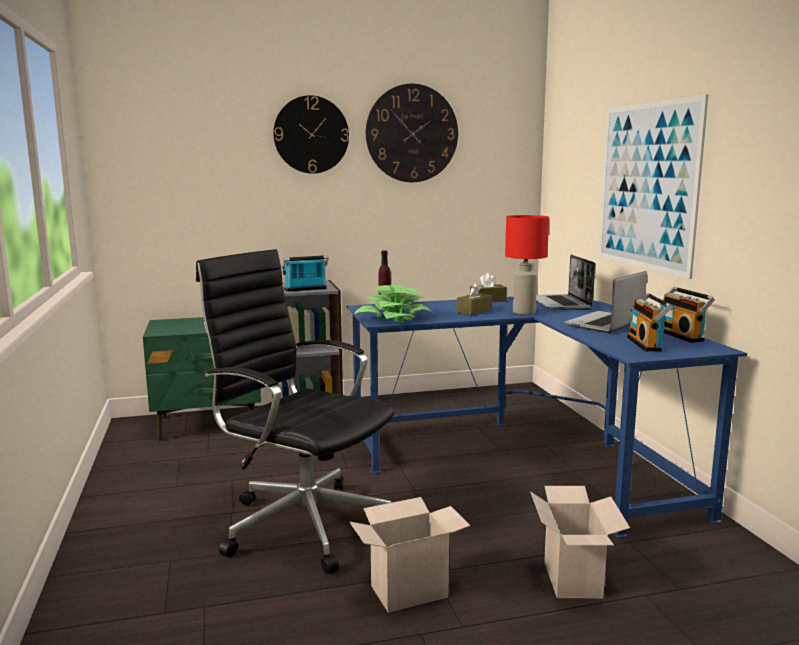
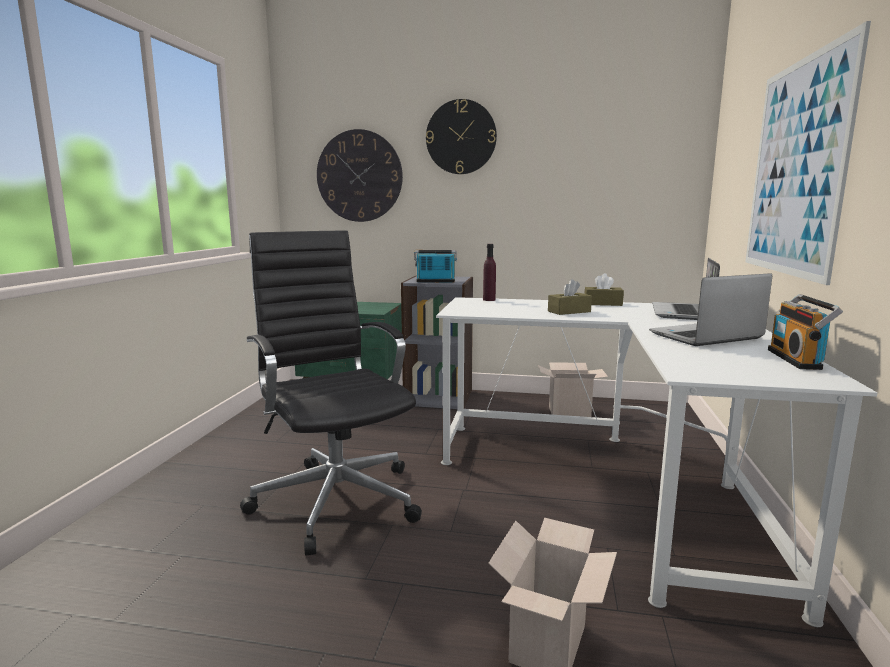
camera: 25 degrees right, 0 degrees up
blue desk [347,297,747,538] -> white desk [436,297,877,627]
cardboard box [349,497,470,613] -> cardboard box moved to [538,362,608,417]
potted plant [354,285,433,323] -> none
wall clock [366,84,458,182] -> wall clock moved to [317,129,403,222]
red table lamp [505,215,549,315] -> none
radio [627,293,673,352] -> none

